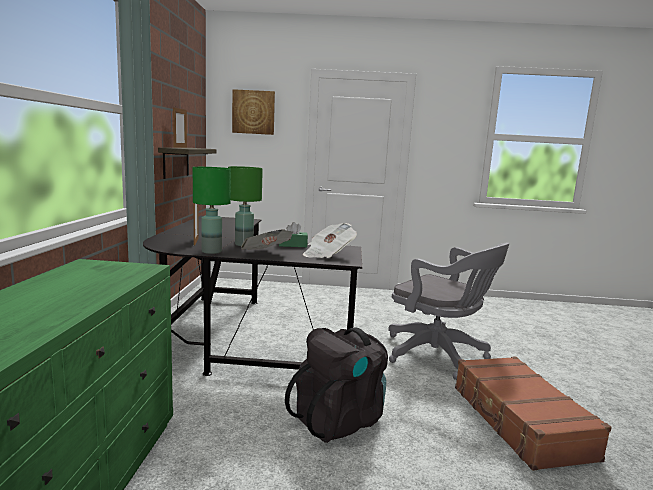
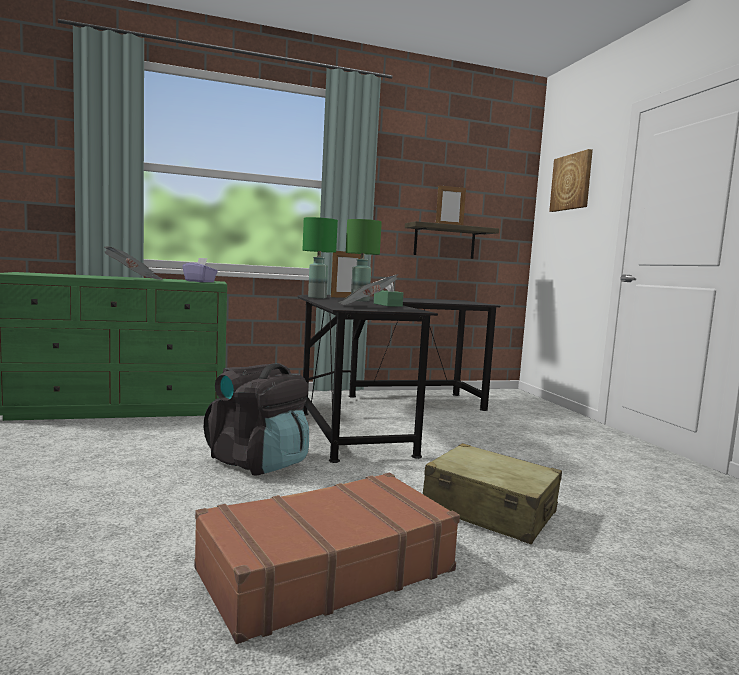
camera: 70 degrees right, 5 degrees down
newspaper [241,229,293,250] -> newspaper moved to [104,246,163,280]
grey office chair [388,243,510,380] -> beige suitcase [423,443,562,544]
none -> purple tissue box [183,258,218,282]

